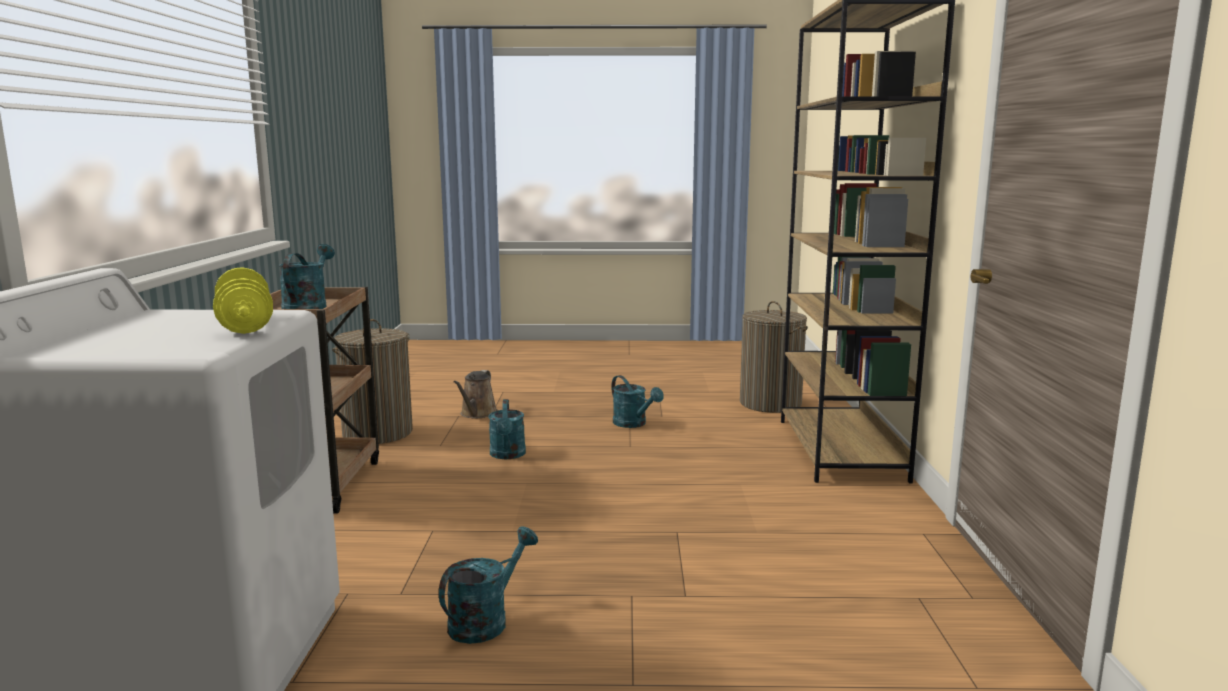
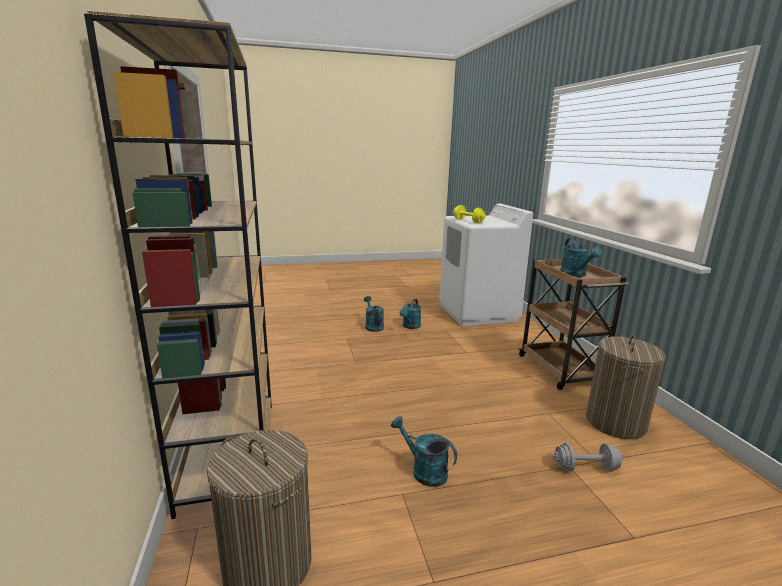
camera: 165 degrees right, 5 degrees up
brown watering can [454,370,498,418] -> grey dumbbell [553,443,623,472]
turquoise watering can [488,399,526,459] -> turquoise watering can moved to [364,296,384,332]

